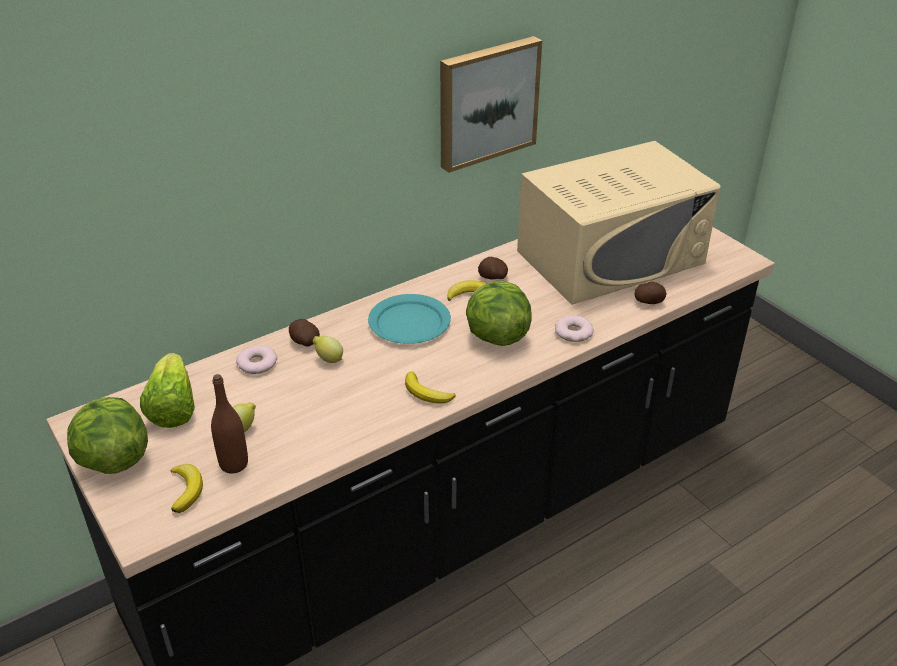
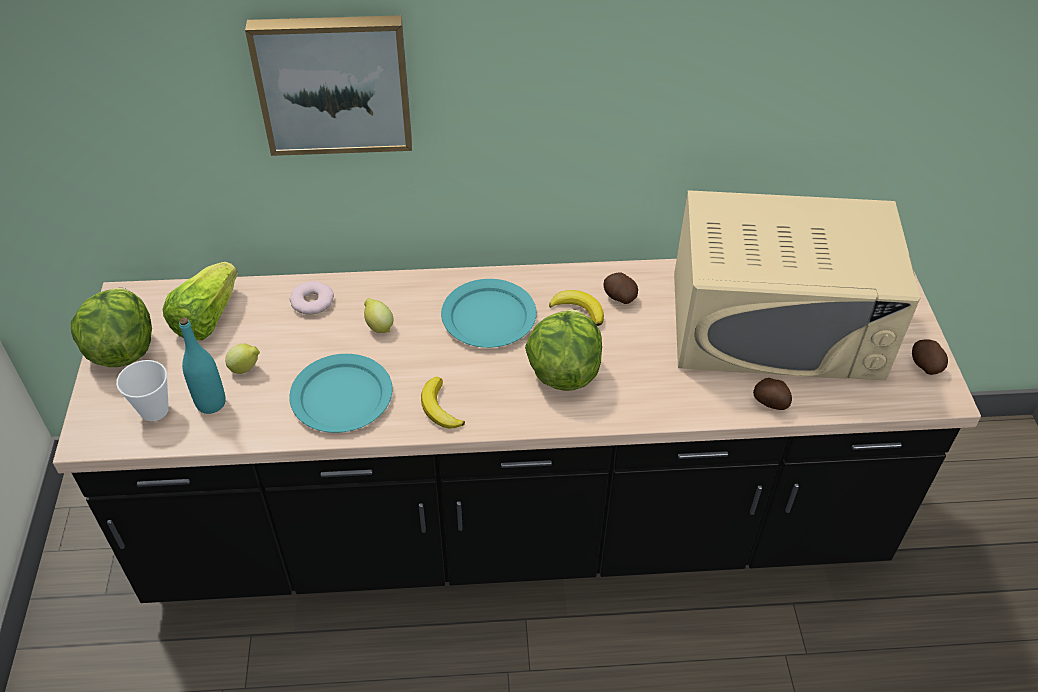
camera: 30 degrees right, 10 degrees up
banana [171,464,203,513] -> cup [116,360,169,421]
brown bottle [211,374,248,474] -> turquoise bottle [179,317,226,414]
potato [289,319,320,347] -> potato moved to [912,339,948,375]
picture [440,36,542,173] -> picture moved to [245,15,412,156]
donut [555,315,594,342] -> none
none -> turquoise plate [289,354,393,433]

